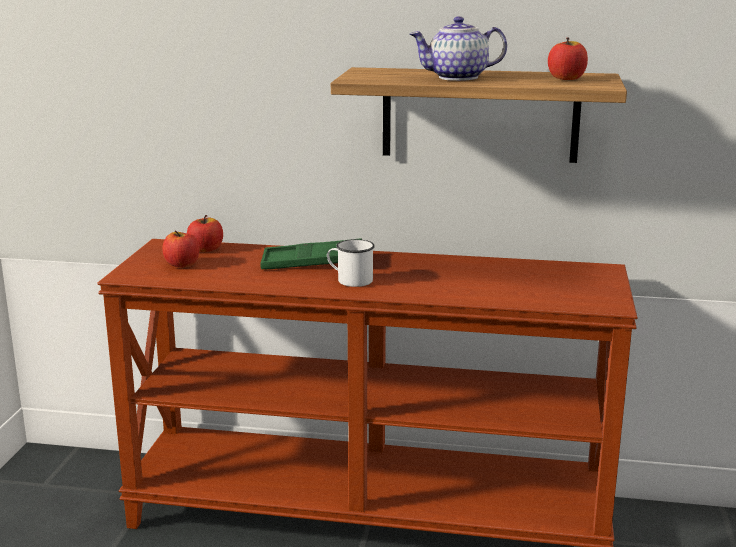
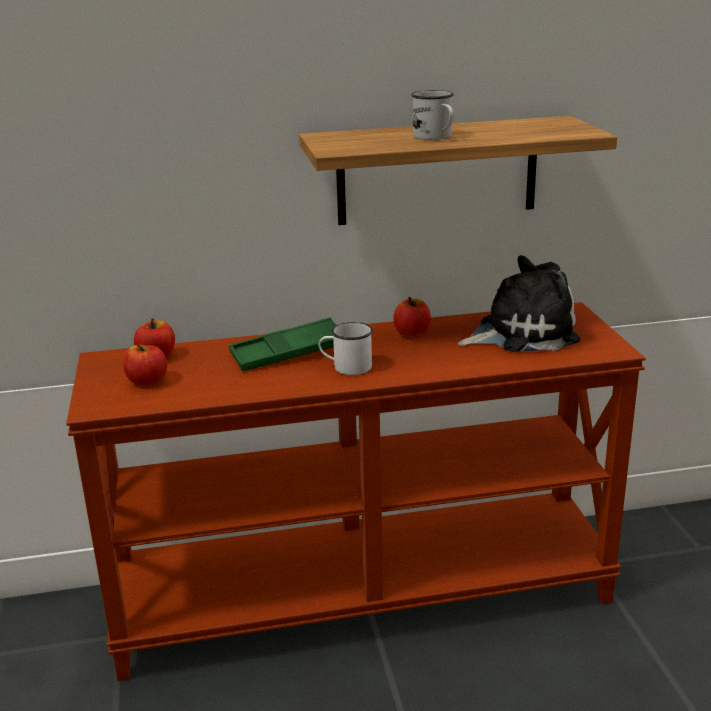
camera: 20 degrees left, 5 degrees up
teapot [409,16,507,81] -> white mug [411,90,454,140]
apple [548,38,588,80] -> apple moved to [394,297,431,338]
none -> plush toy [458,255,580,352]

